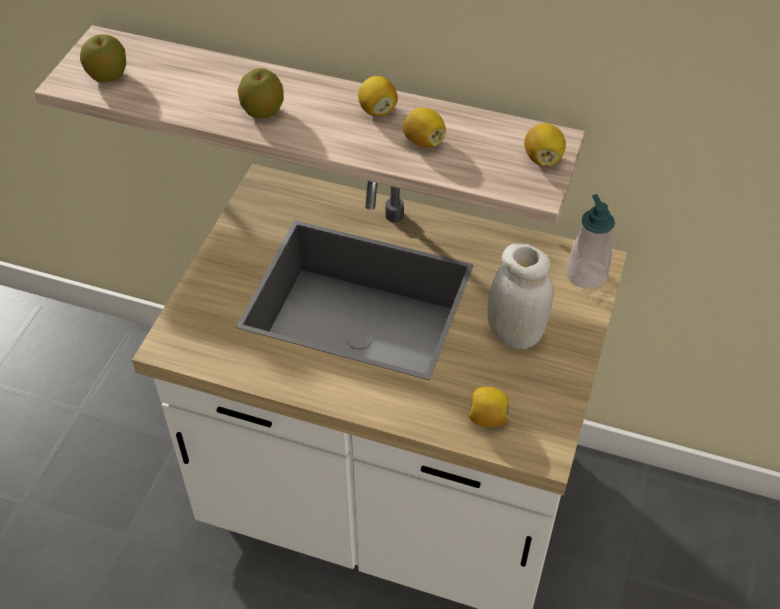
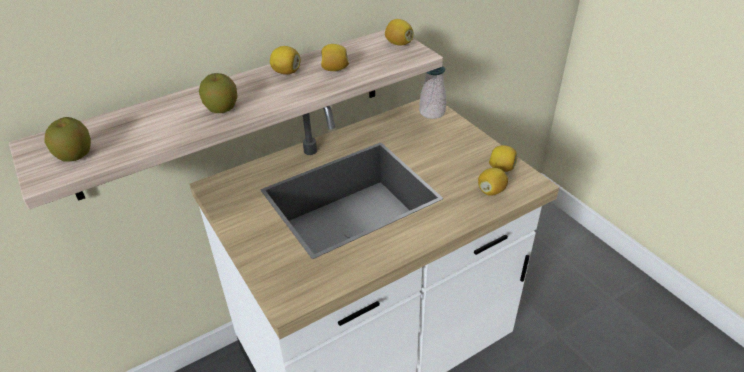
camera: 50 degrees left, 10 degrees down
white jar [488,243,553,349] -> none
none -> lemon [489,145,517,172]

